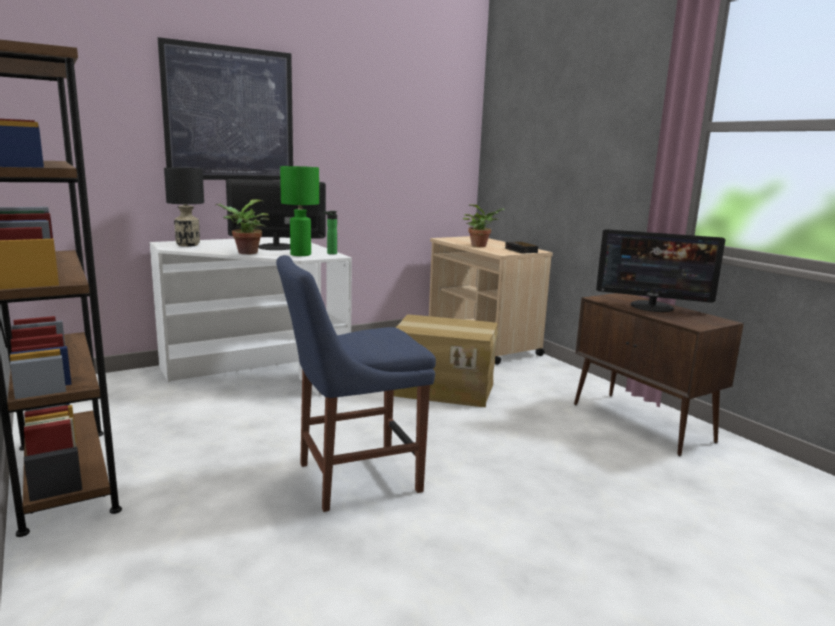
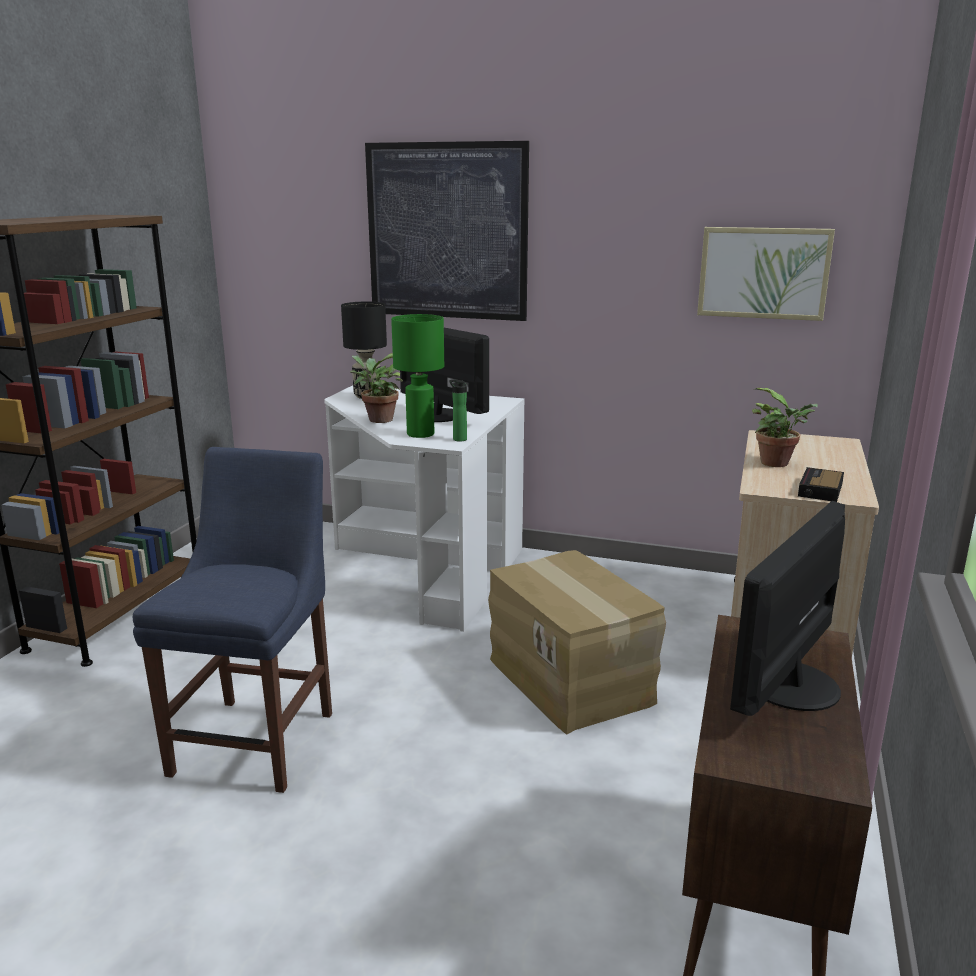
camera: 50 degrees right, 5 degrees up
blue chair [276,255,436,512] -> blue chair turned 75 degrees clockwise [133,447,332,793]
monitor [596,229,725,312] -> monitor turned 60 degrees clockwise [730,501,845,716]
none -> picture [697,227,835,321]

